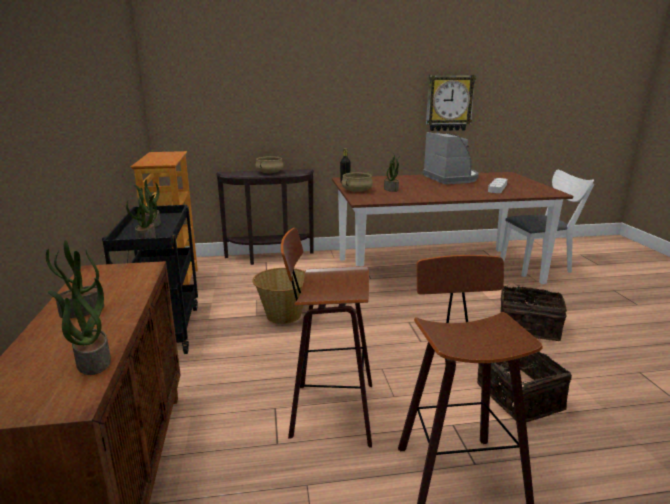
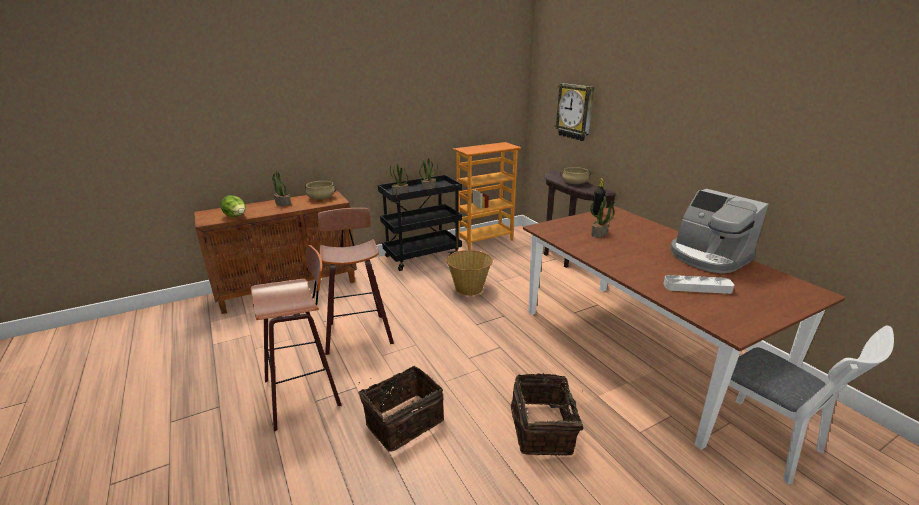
camera: 70 degrees right, 5 degrees up
potted plant [48,276,111,375] -> lettuce [221,195,246,217]
beige cooking pot [341,172,373,192] -> beige cooking pot moved to [305,181,336,200]
coffee machine [423,132,479,184] -> coffee machine turned 90 degrees clockwise [670,189,768,273]
wall clock [426,75,476,131] -> wall clock moved to [555,83,594,141]

